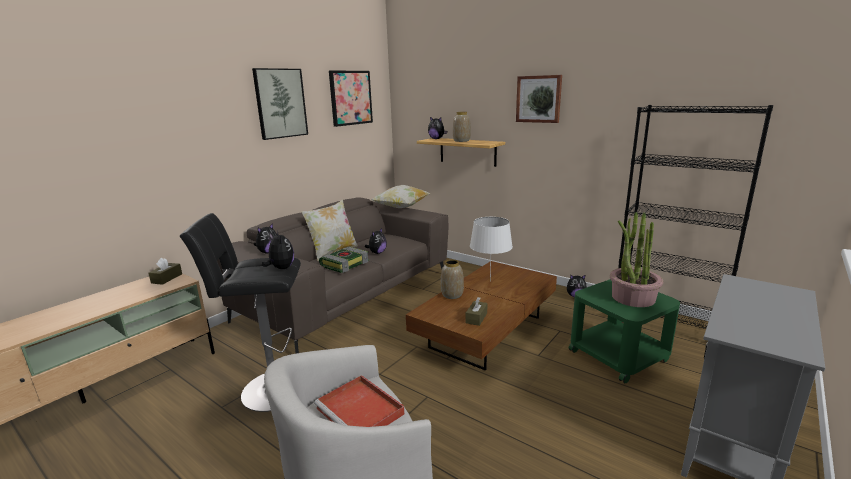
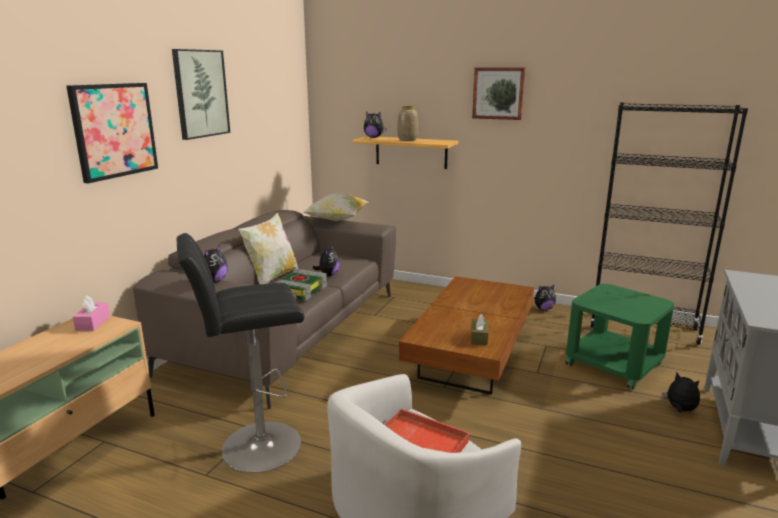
camera: 15 degrees left, 0 degrees up
brown tissue box [148,257,182,285] -> pink tissue box [73,296,110,331]
plush toy [262,231,294,269] -> plush toy moved to [662,372,700,412]
picture [329,70,373,127] -> picture moved to [66,83,158,183]
vase [441,260,464,299] -> none
white table lamp [470,217,513,282] -> none
potted plant [610,212,663,307] -> none

